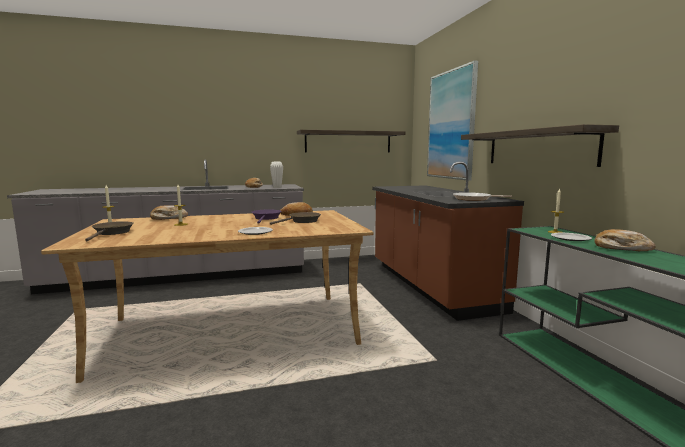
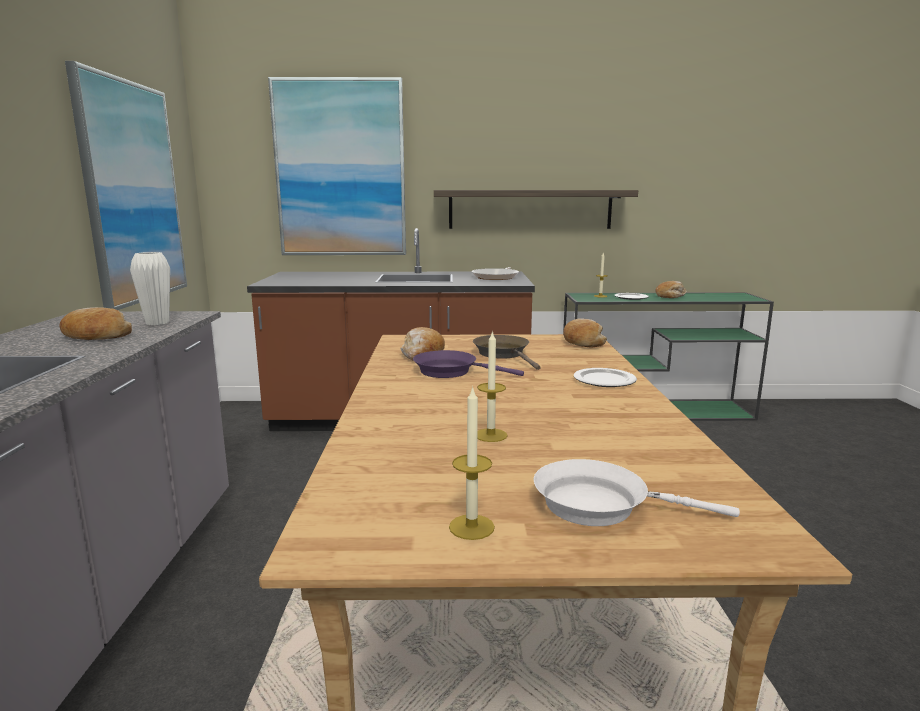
camera: 75 degrees left, 5 degrees up
brown frying pan [85,221,134,241] -> white frying pan [534,459,740,526]
bread [150,205,188,220] -> bread moved to [563,318,607,348]
shelf [297,130,406,153] -> picture [65,61,187,310]

